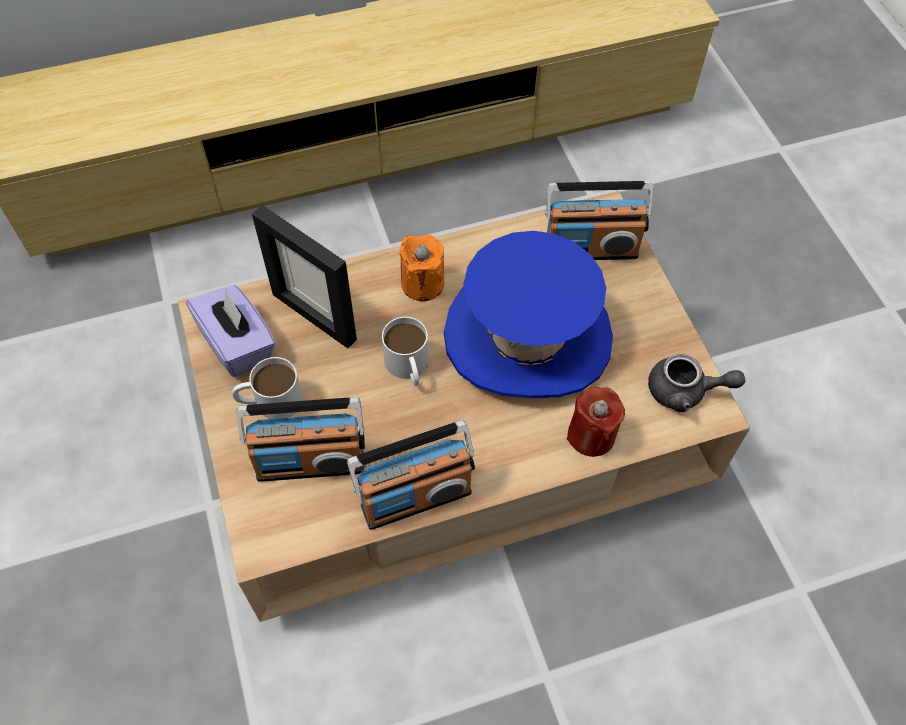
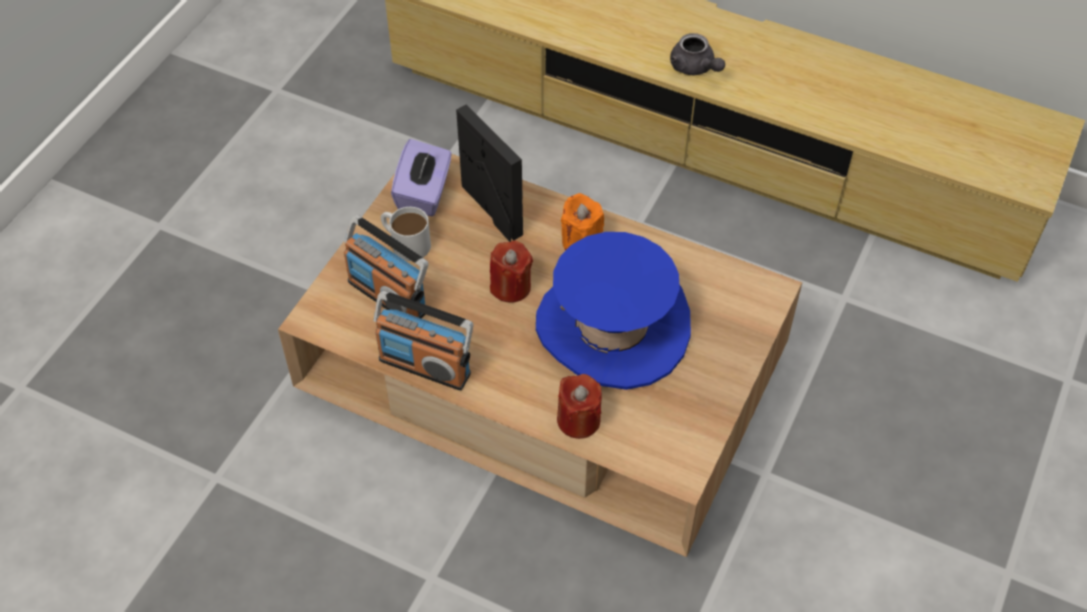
camera: 45 degrees right, 5 degrees down
picture frame [252,205,357,349] -> picture frame turned 150 degrees clockwise [456,105,523,242]
white mug [382,317,428,386] -> red candle [490,240,533,303]
radio [545,181,654,260] -> none
grey teapot [648,354,745,412] -> grey teapot moved to [670,33,725,75]

